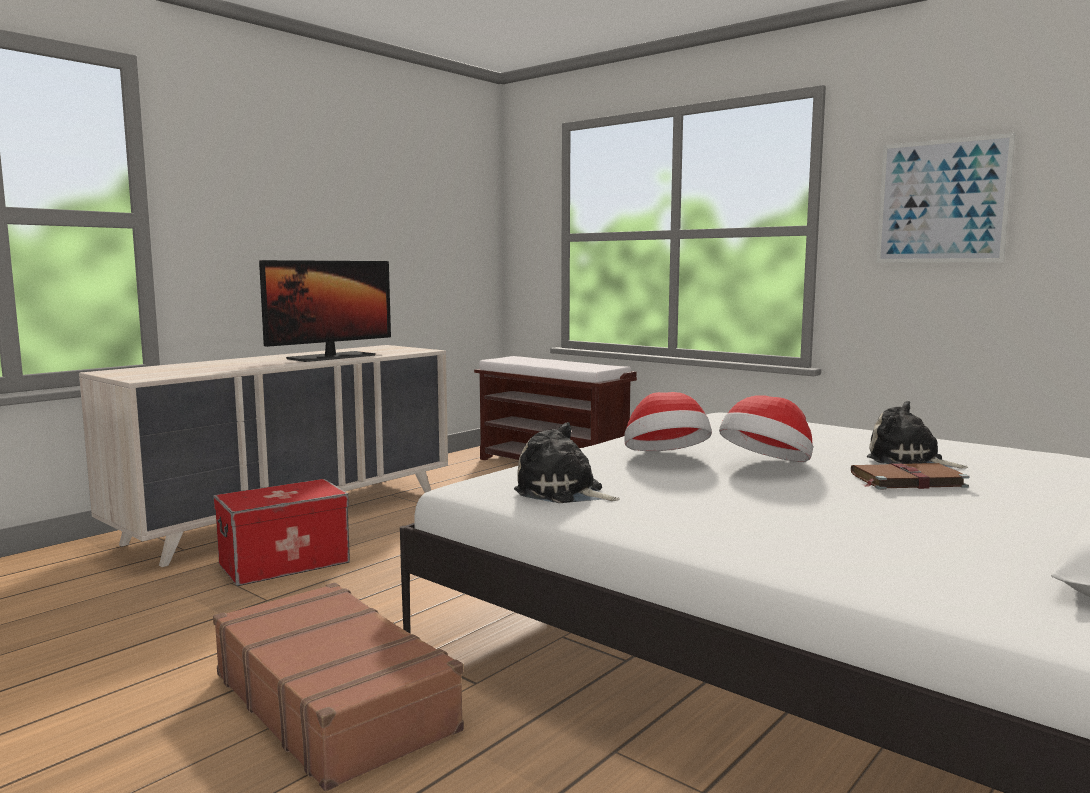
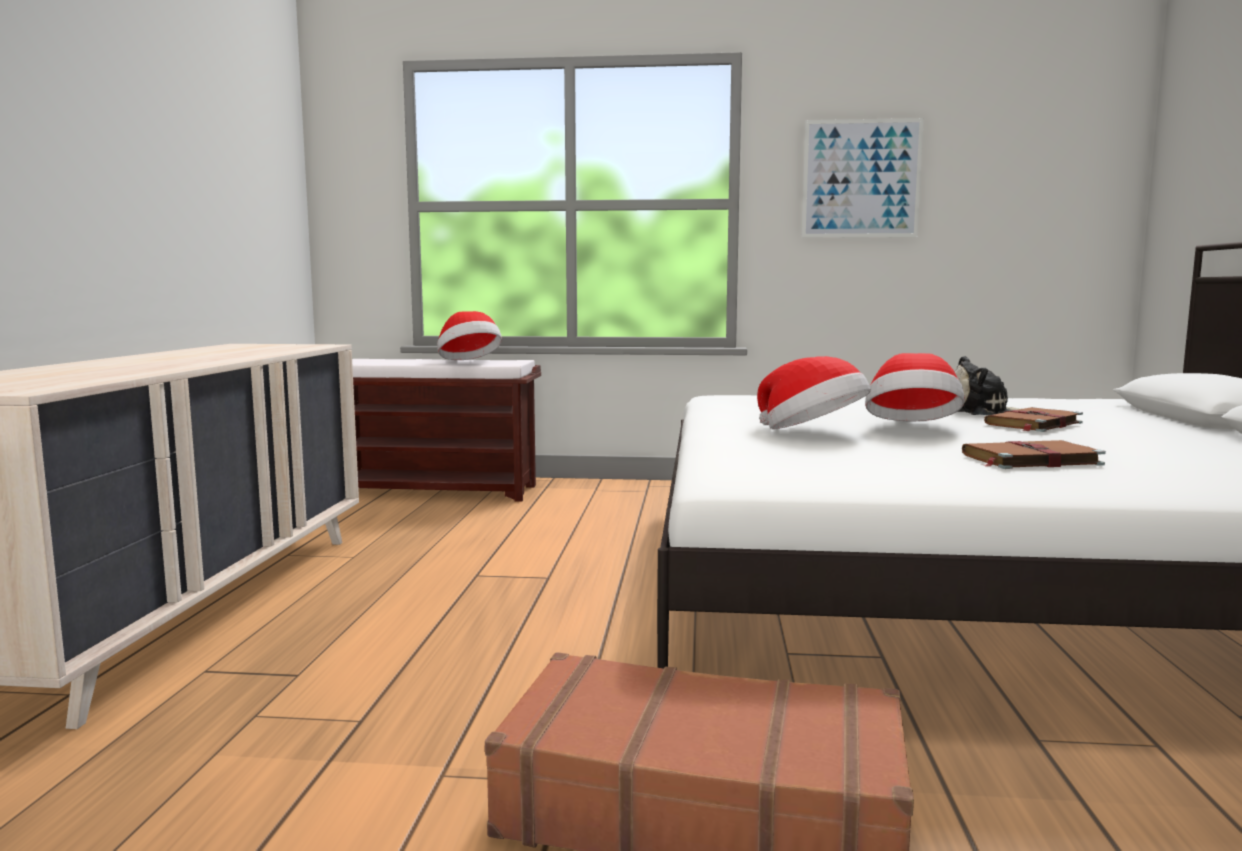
camera: 35 degrees left, 0 degrees up
storage box [214,479,350,586] -> none
monitor [259,260,391,362] -> none
plush toy [514,422,620,503] -> none
none -> hat [437,311,502,360]
none -> brown book [962,440,1106,469]

